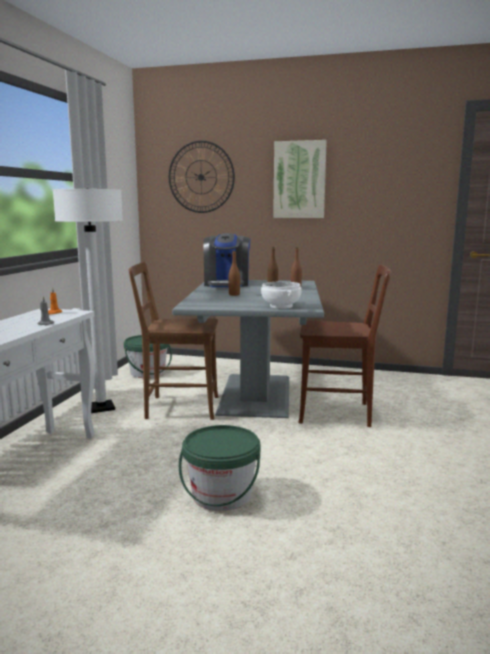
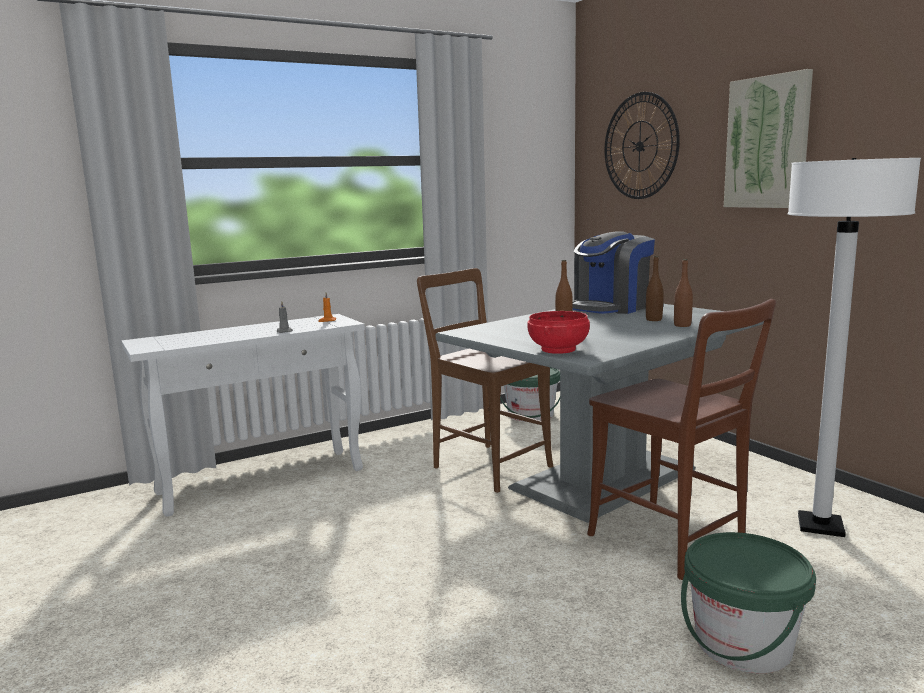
camera: 45 degrees right, 0 degrees up
white floor lamp [52,188,123,413] -> white floor lamp moved to [788,158,921,537]
green bucket [179,425,260,511] -> green bucket moved to [681,532,816,673]
white bowl [261,282,302,309] -> red bowl [527,311,590,354]

